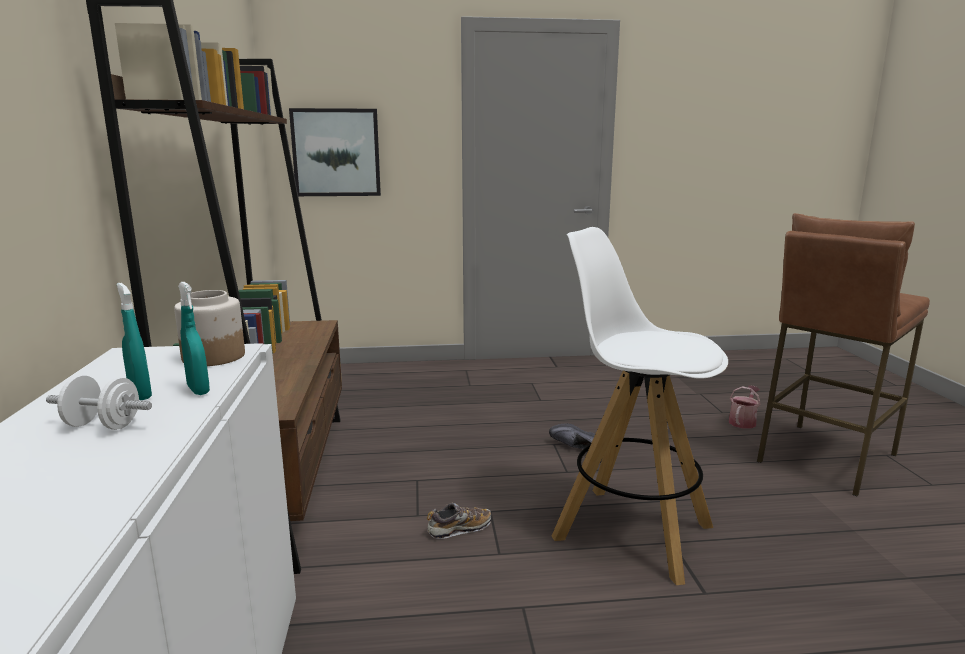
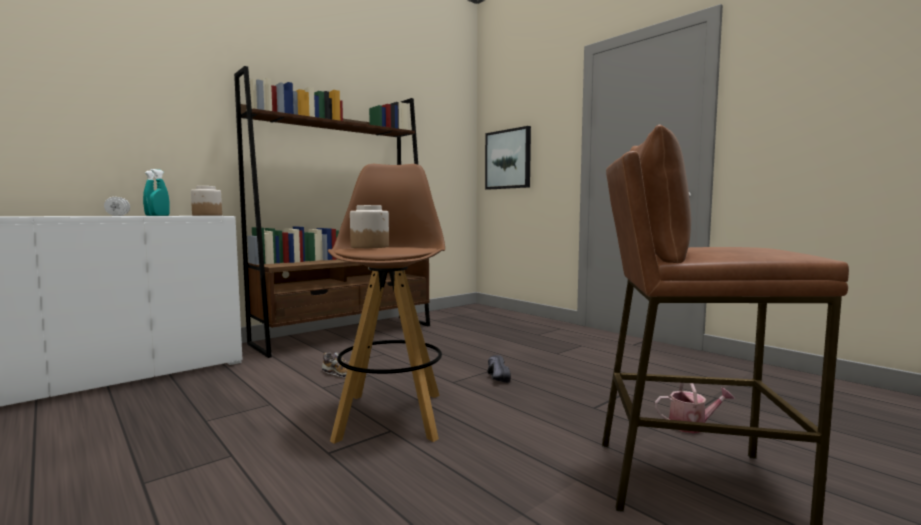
camera: 55 degrees right, 10 degrees down
white stool [552,227,728,585] -> brown stool [328,164,445,444]
none -> jar [350,205,389,248]

